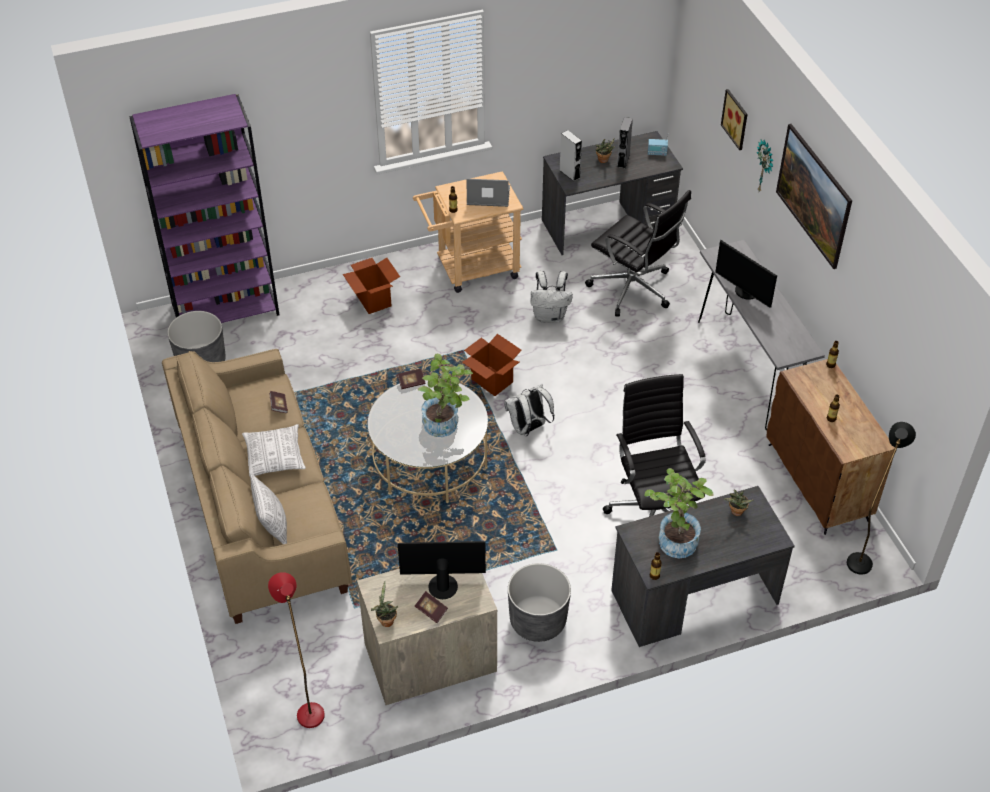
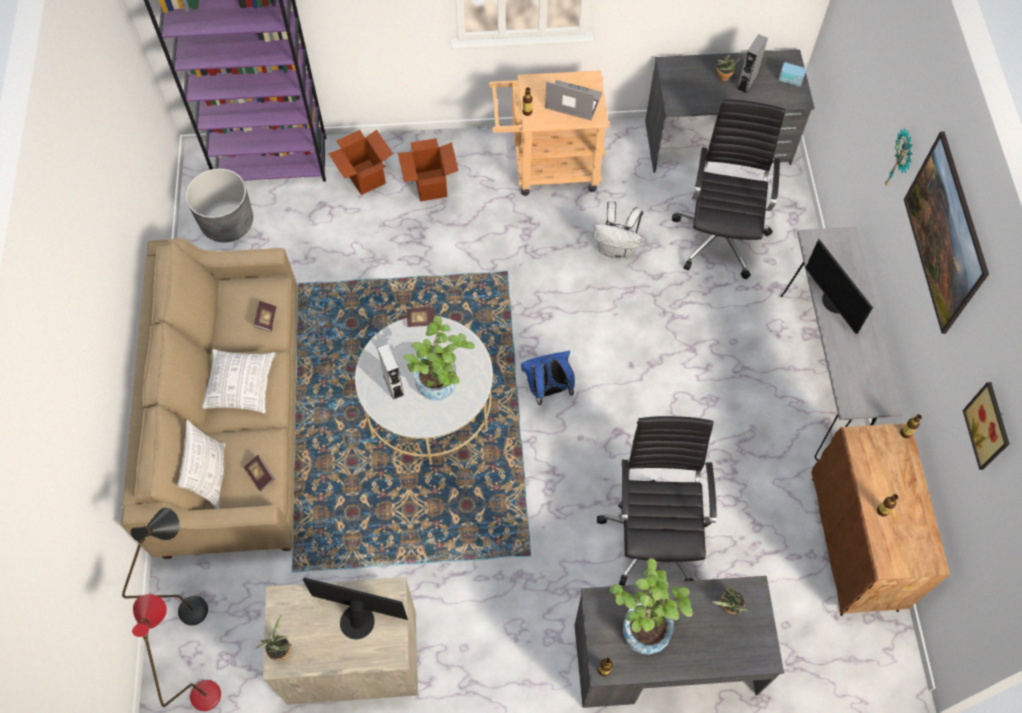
camera: 15 degrees right, 15 degrees up
book [415,591,448,623] -> book moved to [244,455,275,491]
cardboard box [462,334,522,396] -> cardboard box moved to [328,129,393,195]
white backpack [504,384,554,436] -> blue backpack [521,351,575,405]
grey planter [508,563,571,642] -> none
grey speaker [559,130,582,181] -> grey speaker moved to [377,344,404,400]
black office chair [585,190,691,316] -> black office chair turned 135 degrees counterclockwise [672,99,786,279]
picture [721,89,747,150] -> picture moved to [963,382,1009,470]
black floor lamp [847,422,916,574] -> black floor lamp moved to [122,508,208,625]

